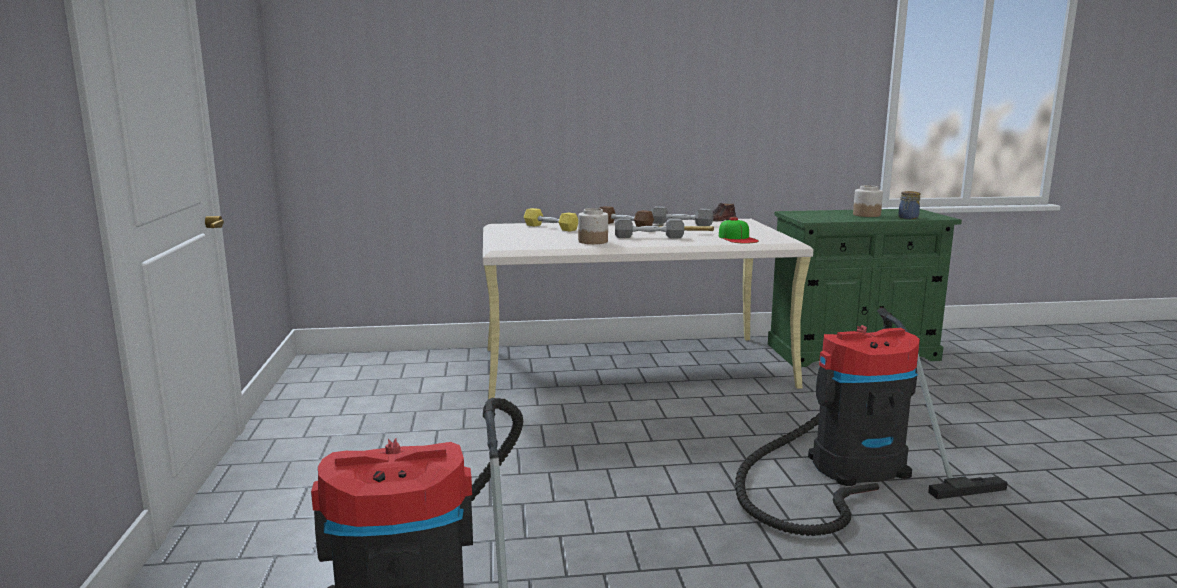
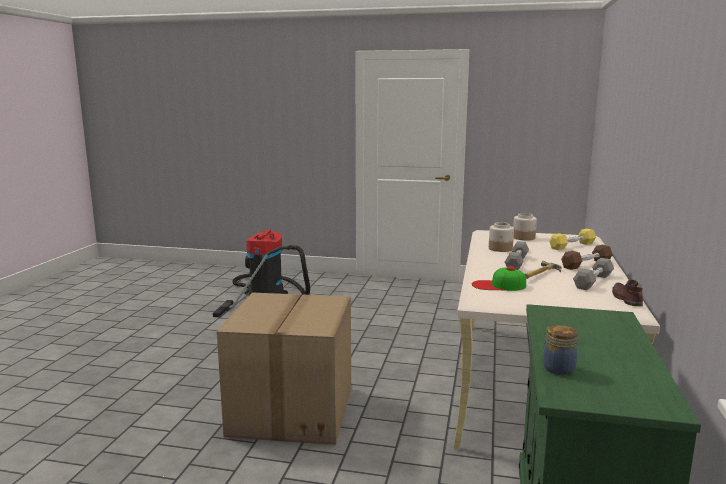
camera: 110 degrees right, 0 degrees up
vacuum cleaner [735,308,1008,536] -> cardboard box [217,293,351,445]
jar [853,185,883,217] -> jar moved to [513,213,537,241]

